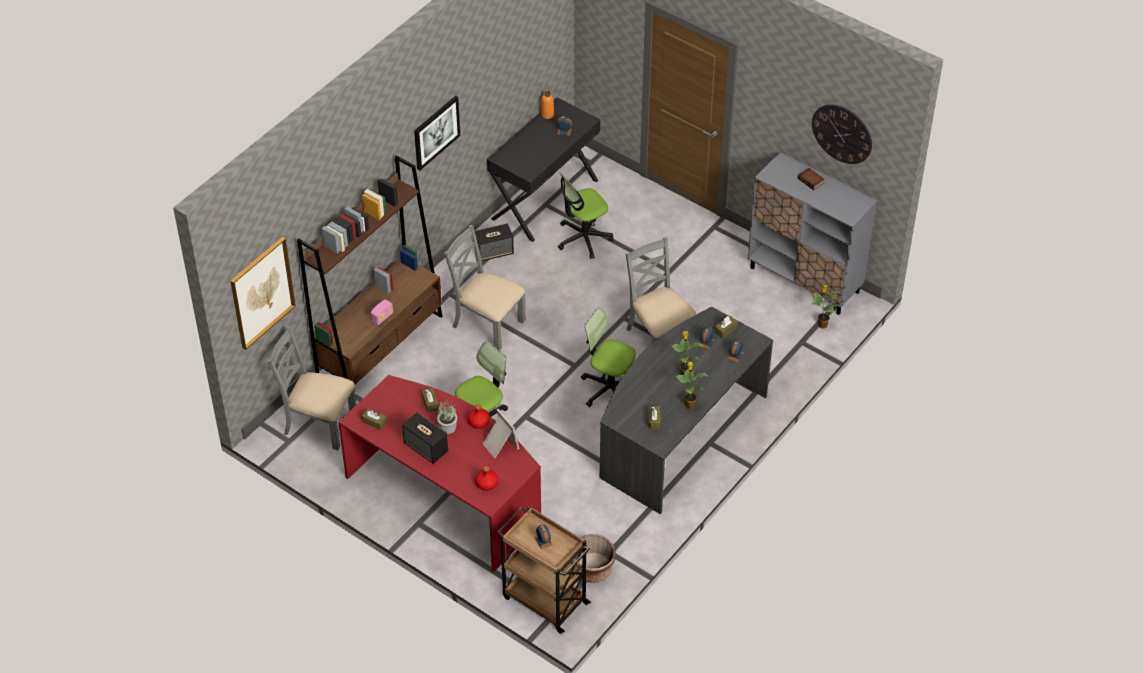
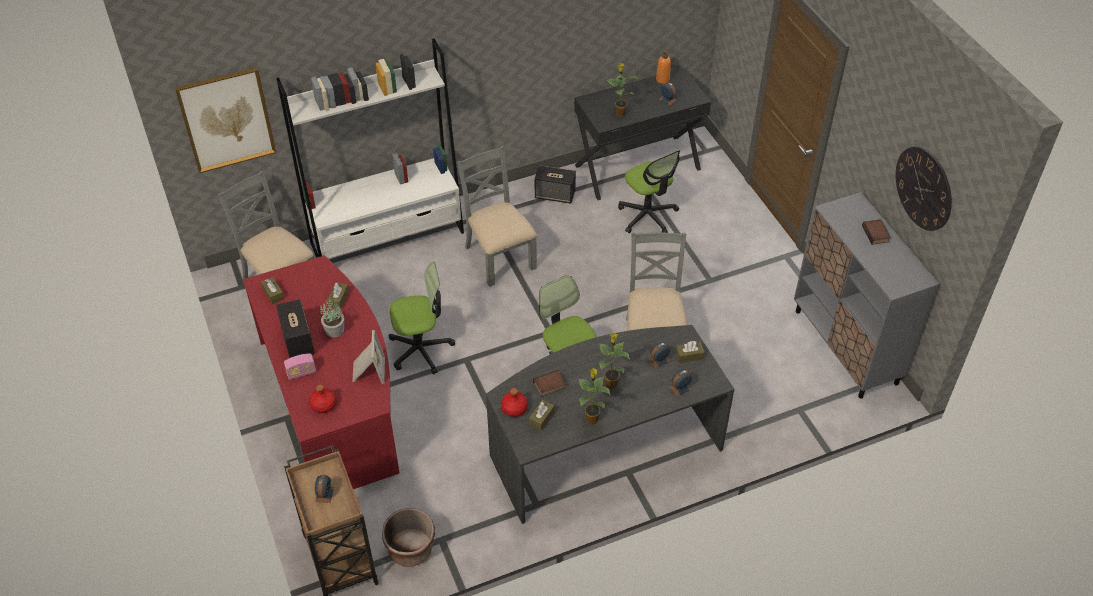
camera: 30 degrees right, 0 degrees up
brown bookcase [297,155,442,385] -> white bookcase [276,39,464,259]
radio [371,300,393,325] -> radio moved to [284,354,316,380]
picture [414,96,460,171] -> none
red bottle [467,404,490,429] -> red bottle moved to [501,388,528,417]
office chair [558,172,614,259] -> office chair turned 120 degrees counterclockwise [618,150,680,233]
potted plant [811,285,840,329] -> potted plant moved to [607,63,638,117]
none -> book [533,370,566,397]

